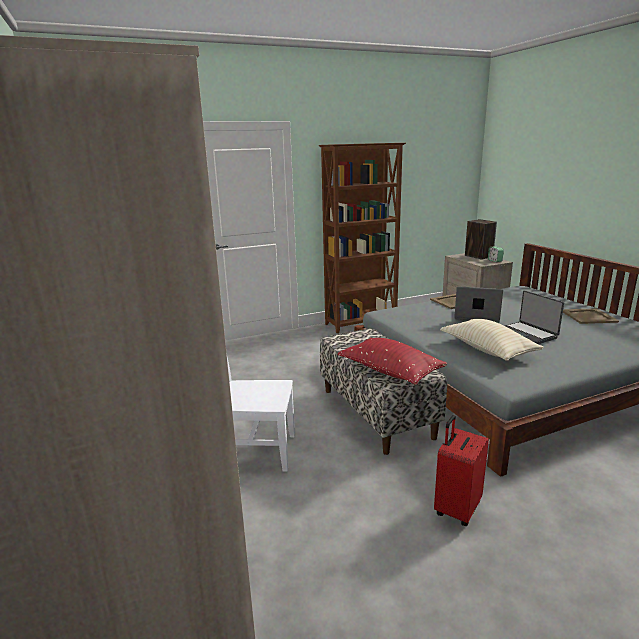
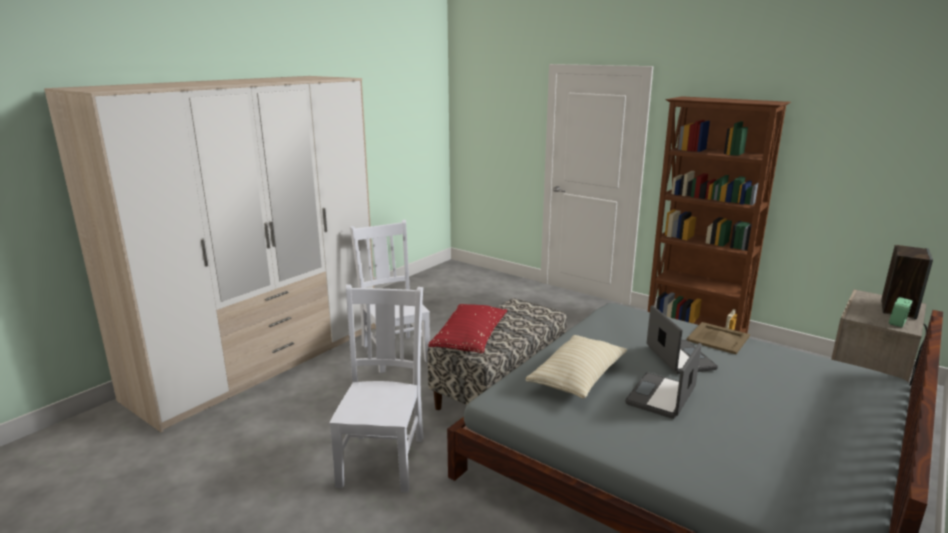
camera: 60 degrees right, 0 degrees up
red suitcase [434,415,489,526] -> white chair [329,284,424,492]
beige tray [563,308,619,324] -> none

